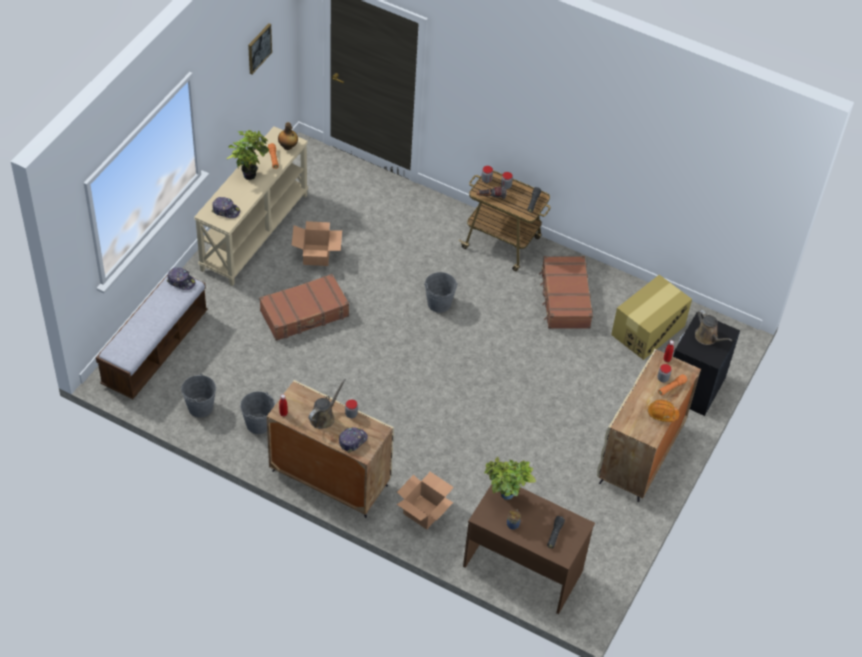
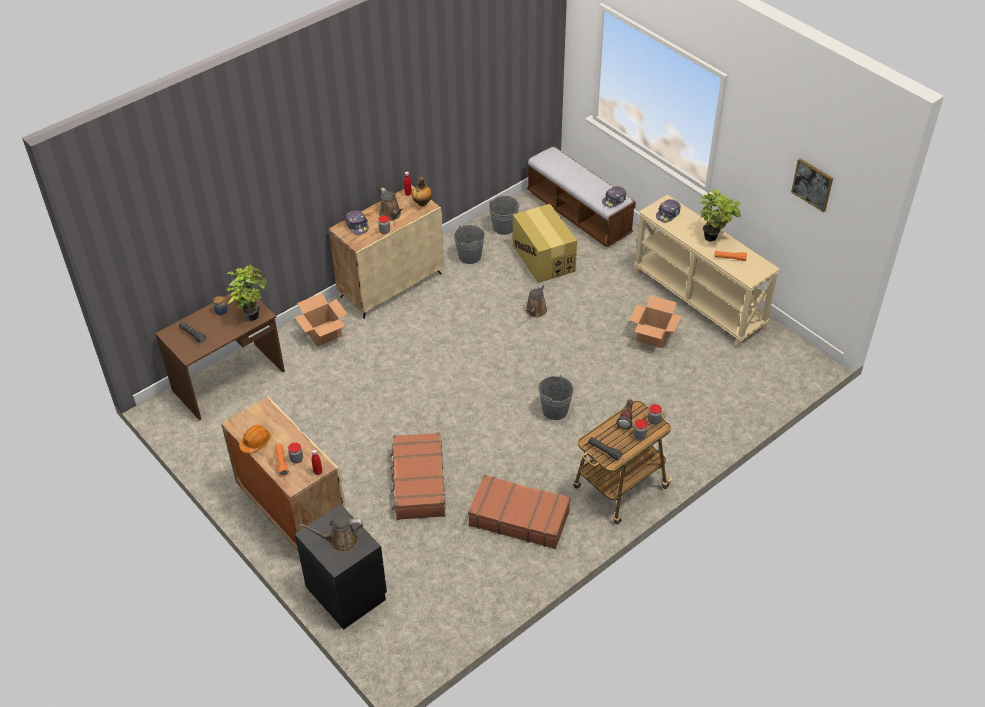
camera: 115 degrees right, 5 degrees down
brown suitcase [259,274,349,341] -> brown suitcase moved to [390,432,446,520]
bottle [278,122,298,150] -> bottle moved to [412,177,432,206]
cardboard box [611,275,692,360] -> cardboard box moved to [513,204,577,283]
none -> brown watering can [525,284,547,318]

